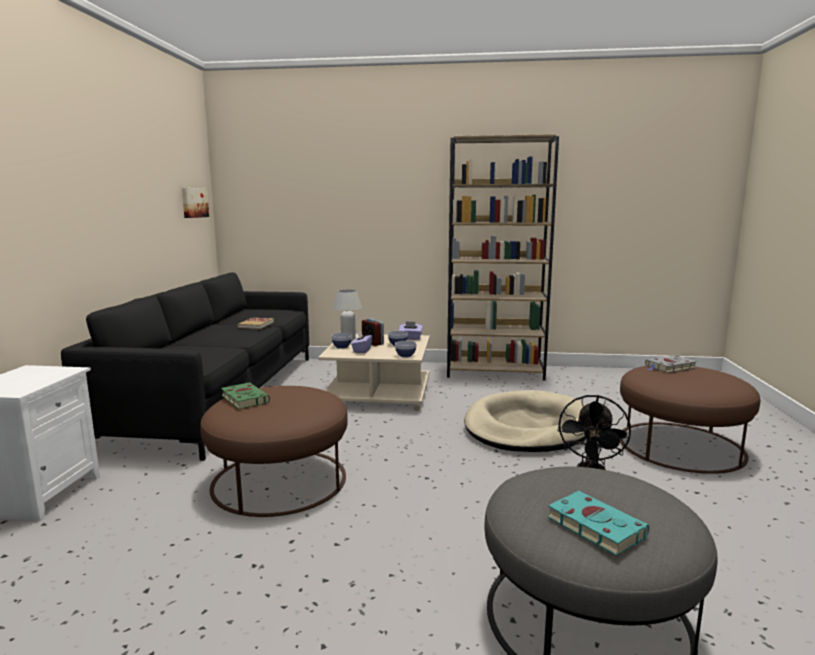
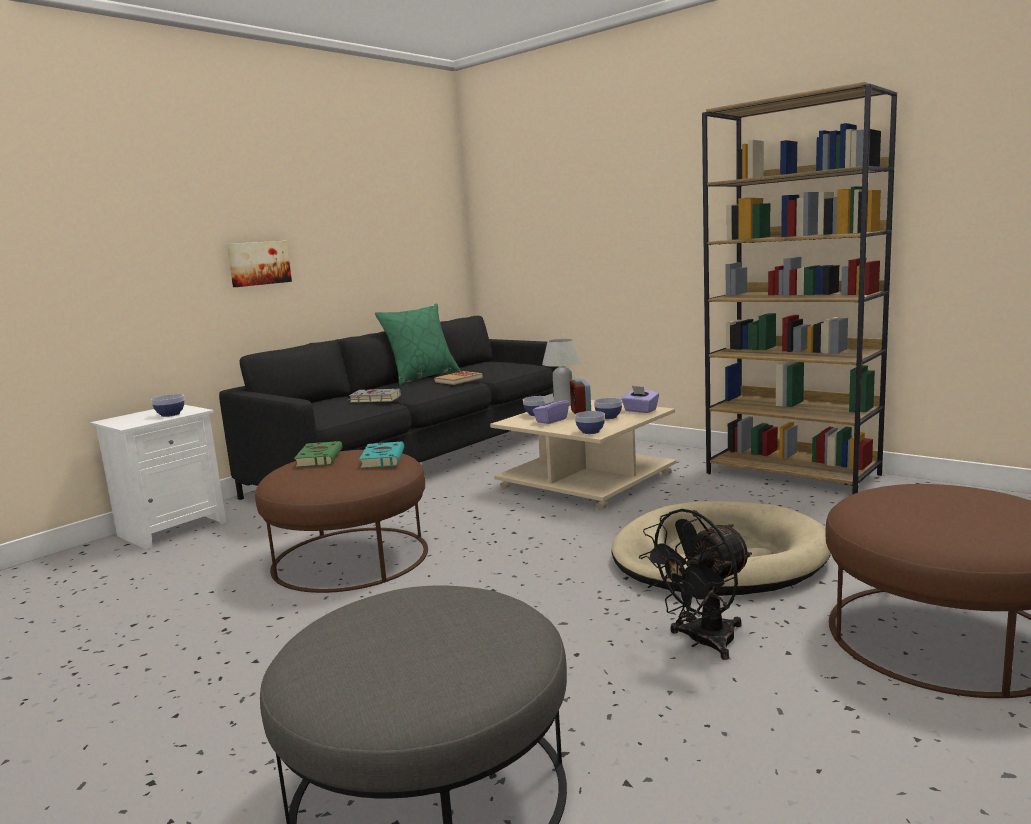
camera: 35 degrees right, 0 degrees up
picture [182,188,209,218] -> picture moved to [227,241,292,287]
turquoise book [547,491,649,556] -> turquoise book moved to [359,441,404,468]
grey book [645,355,697,373] -> grey book moved to [349,389,401,403]
none -> bowl [151,394,184,417]
none -> green pillow [375,303,460,386]

